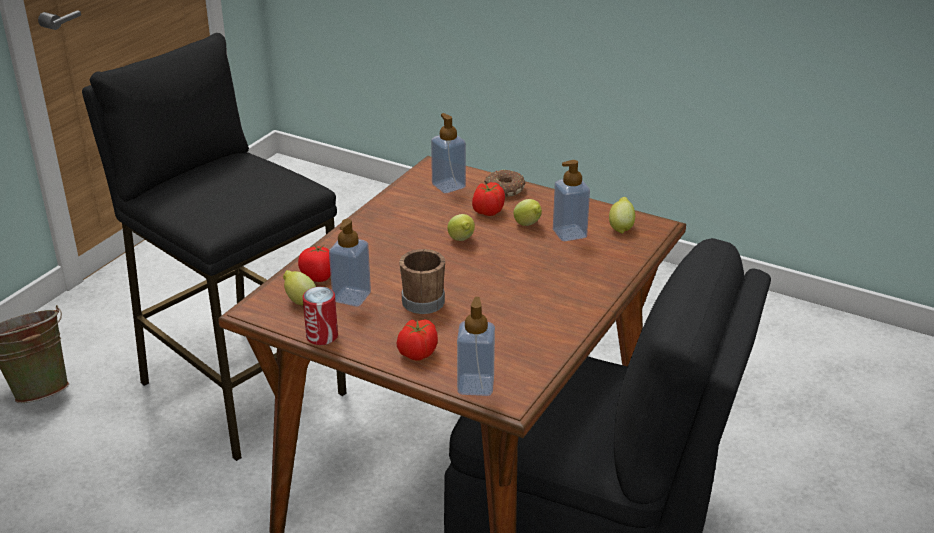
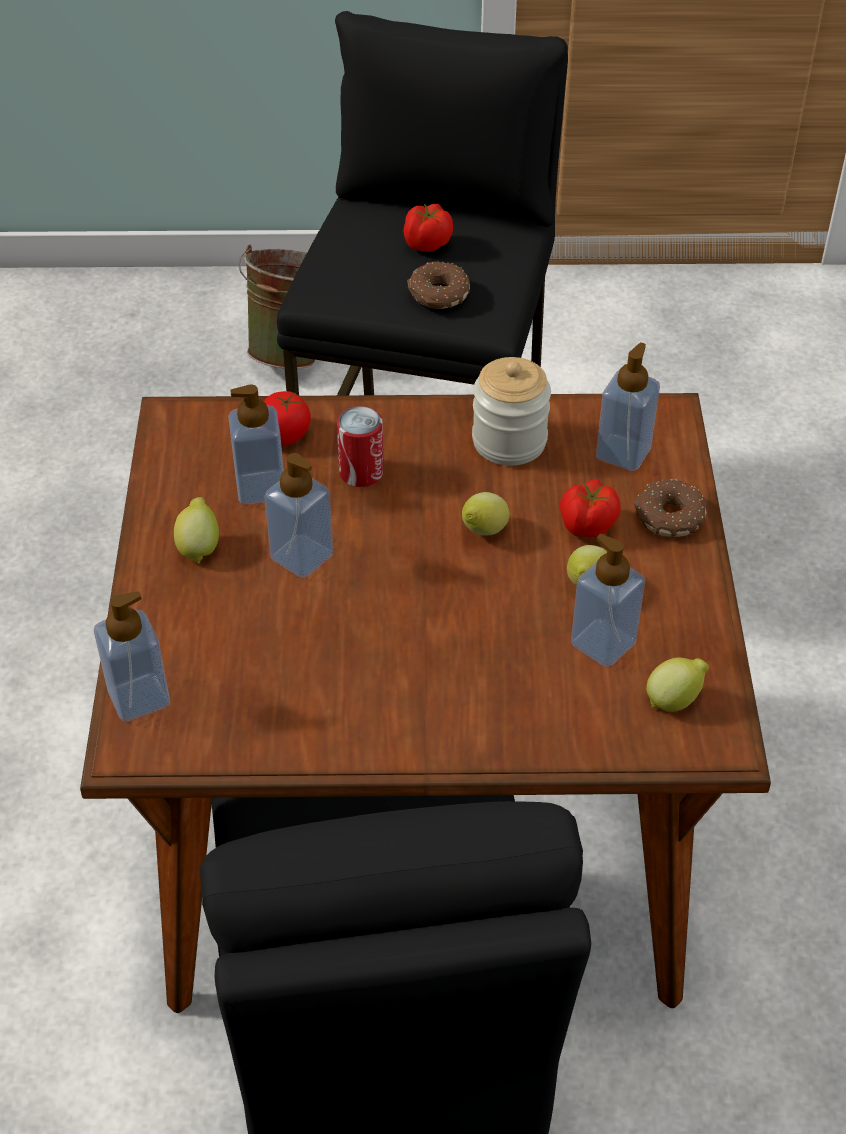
camera: 60 degrees right, 15 degrees up
lemon [283,270,316,306] -> lemon moved to [174,497,219,563]
can [303,287,338,345] -> can moved to [337,406,384,487]
tomato [397,319,438,361] -> tomato moved to [404,204,453,252]
brown mug [399,249,445,314] -> soap dispenser [264,453,333,578]
none -> donut [407,261,470,309]
none -> jar [472,357,551,466]

